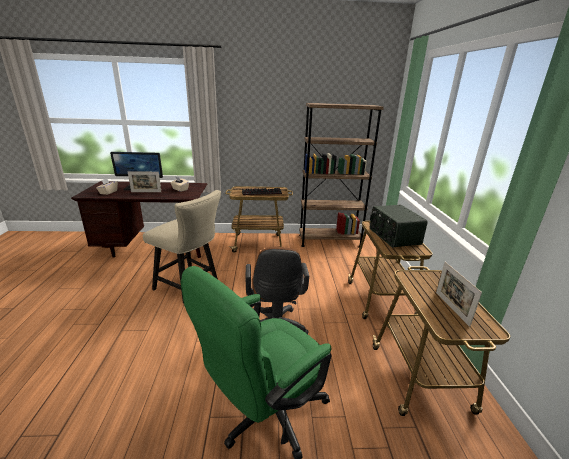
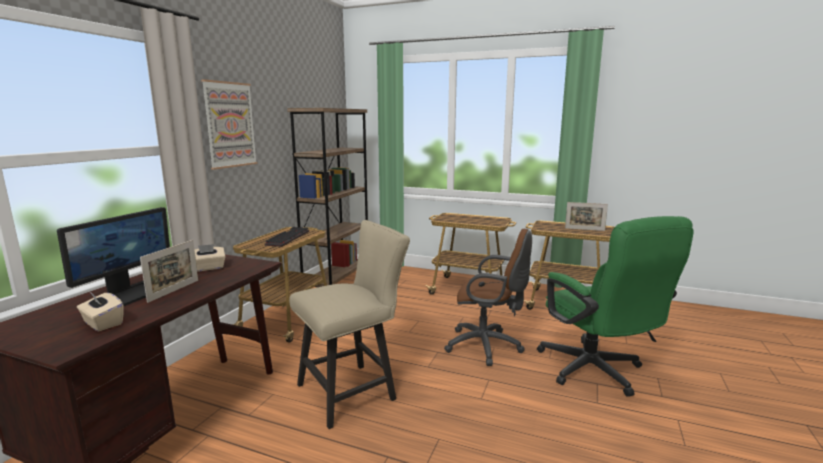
camera: 65 degrees left, 10 degrees down
radio [370,204,428,248] -> none
none -> picture [201,79,257,170]

